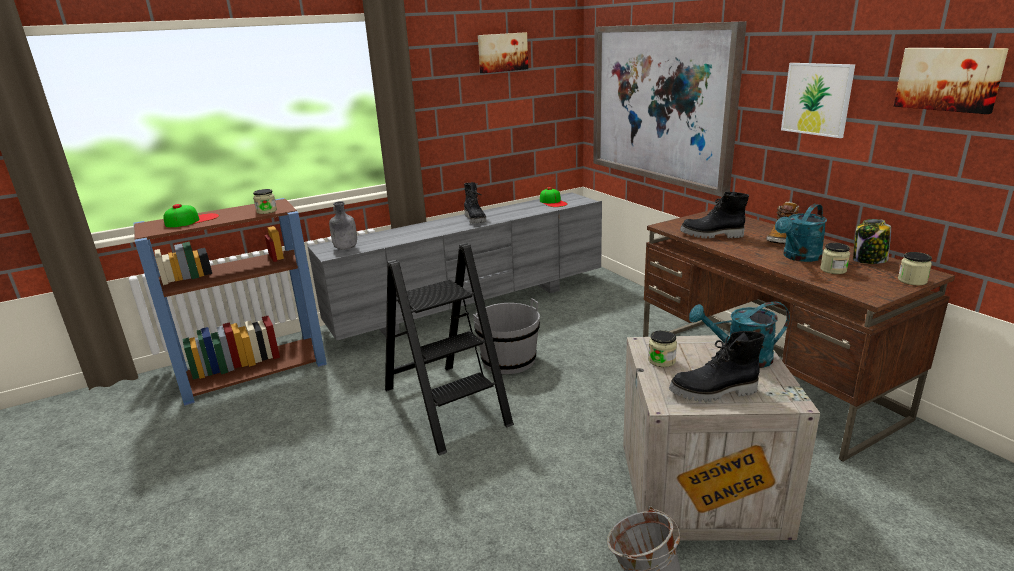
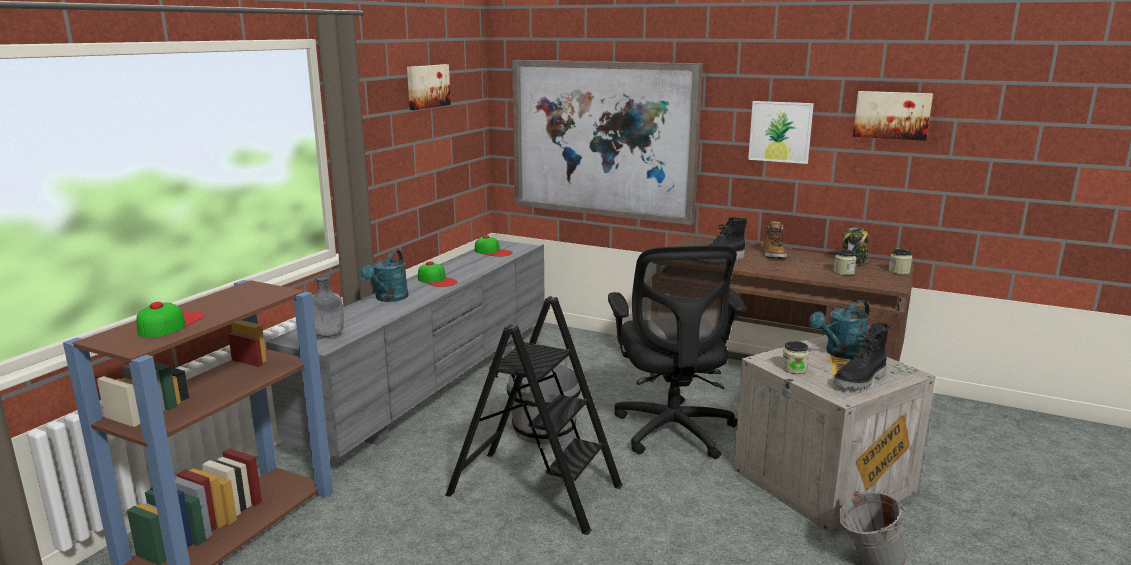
camera: 35 degrees left, 5 degrees down
jar [253,189,277,214] -> none
black boot [464,182,486,224] -> cap [418,261,458,287]
turquoise watering can [775,204,827,262] -> turquoise watering can moved to [360,250,408,302]
none -> black office chair [608,245,745,459]

